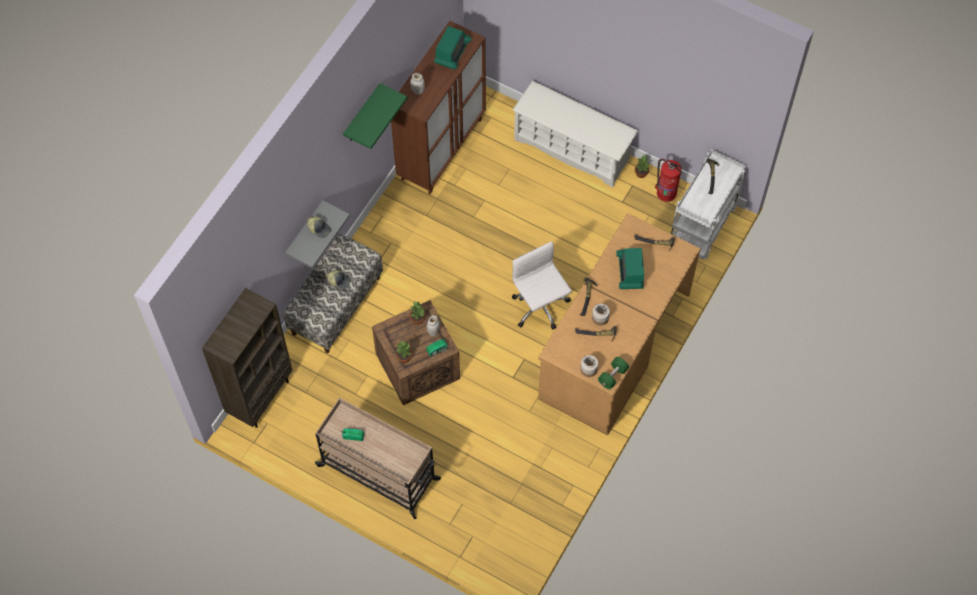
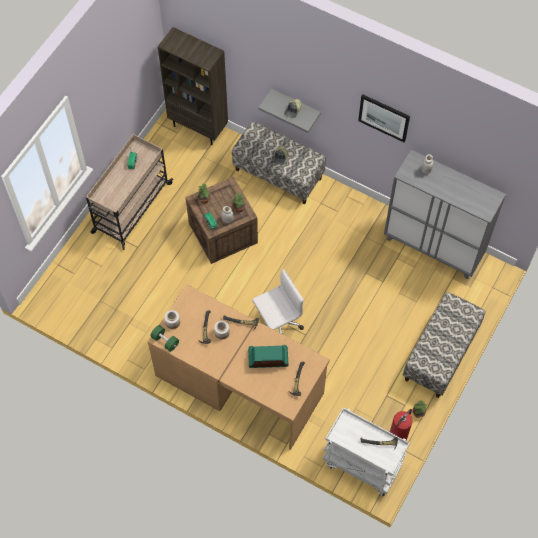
camera: 90 degrees right, 0 degrees up
green shelf [343,83,407,149] -> picture [358,94,410,142]
brown cabinet [391,21,486,194] -> grey cabinet [384,150,506,280]
radio [434,26,472,69] -> none
white shoe rack [513,81,638,188] -> bench [403,292,485,398]

